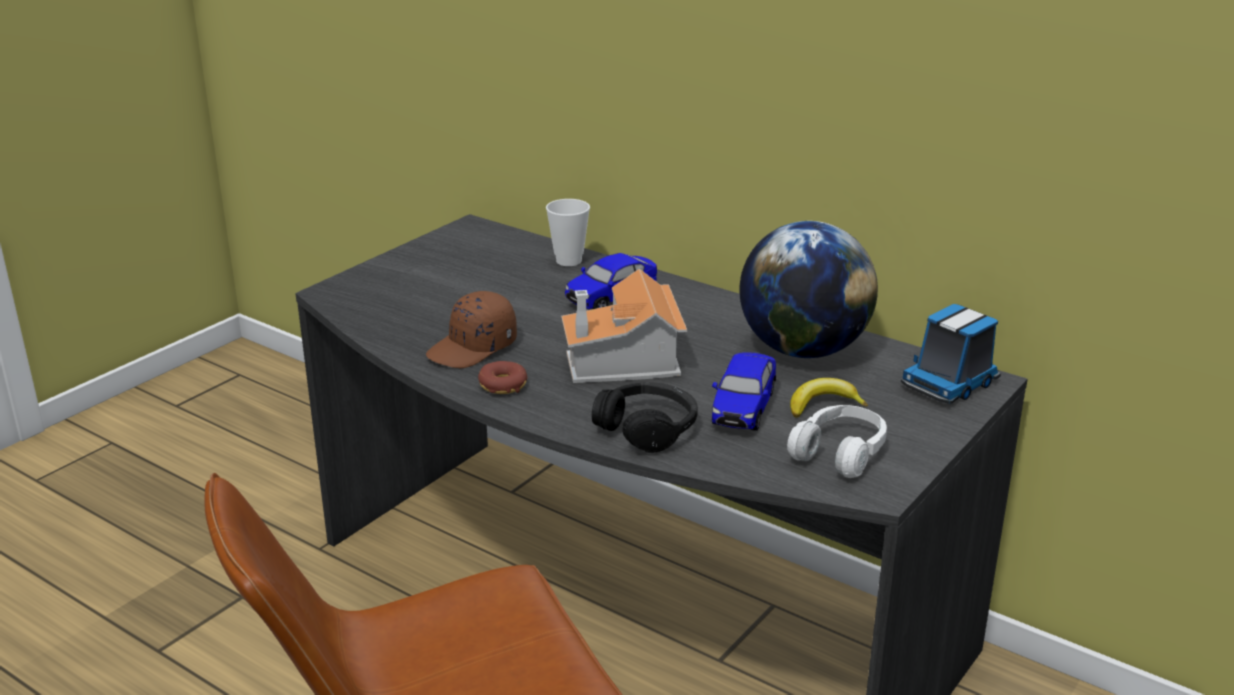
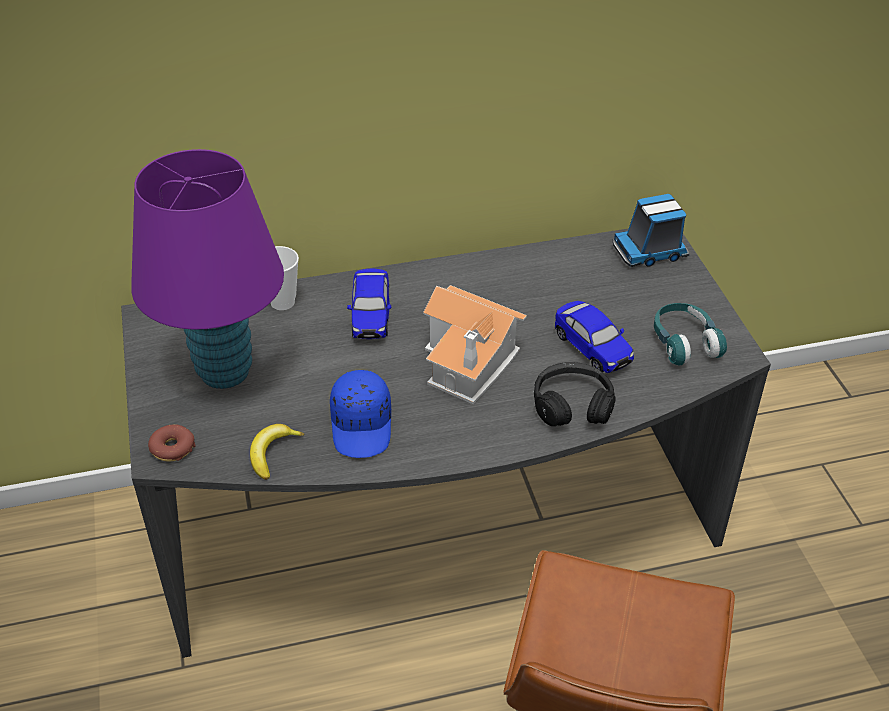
camera: 50 degrees left, 15 degrees up
brown cap [426,291,517,368] -> blue cap [330,370,391,458]
donut [478,361,527,394] -> donut moved to [148,424,196,462]
globe [739,221,878,358] -> none
white headphones [787,405,887,478] -> turquoise headphones [654,303,727,366]
banana [790,378,868,418] -> banana moved to [250,424,304,480]
toy truck [901,304,1001,404] -> toy truck turned 75 degrees clockwise [613,194,689,267]
none -> purple table lamp [131,149,284,389]

